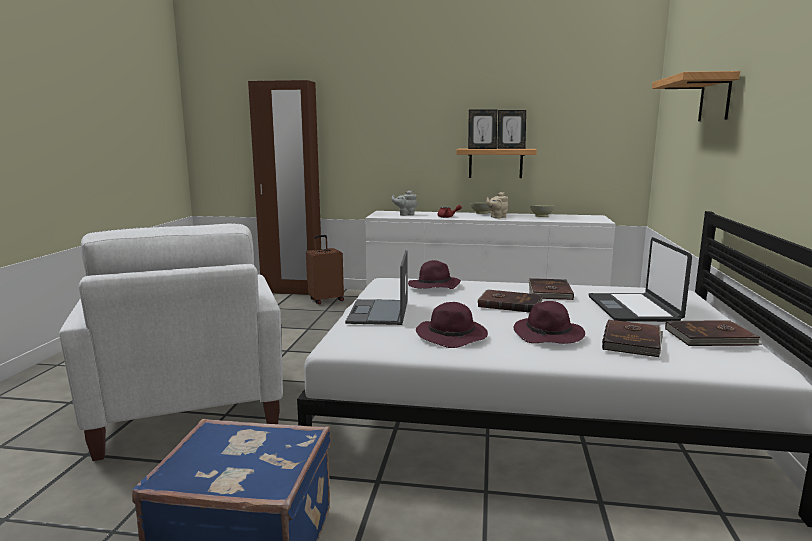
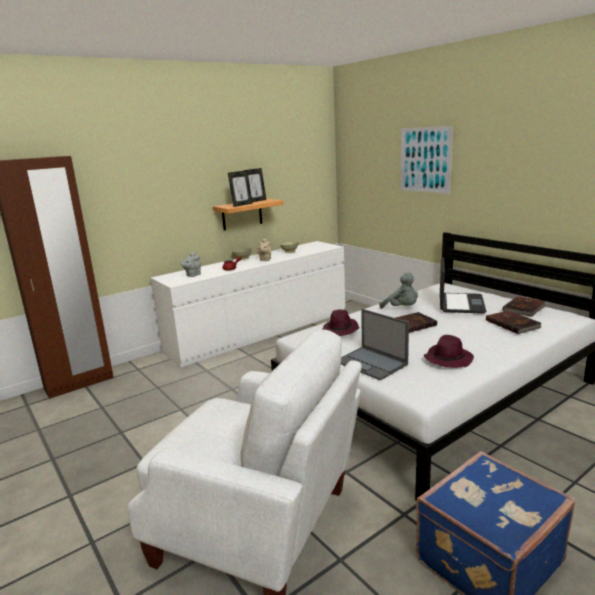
camera: 45 degrees left, 5 degrees up
brown suitcase [306,235,344,304] -> none
purple hat [513,301,585,344] -> none
brown book [529,278,574,300] -> grey plush toy [379,272,418,309]
laptop [588,237,692,322] -> laptop turned 120 degrees counterclockwise [440,257,486,314]
shelf [652,71,740,121] -> picture [400,126,453,194]

